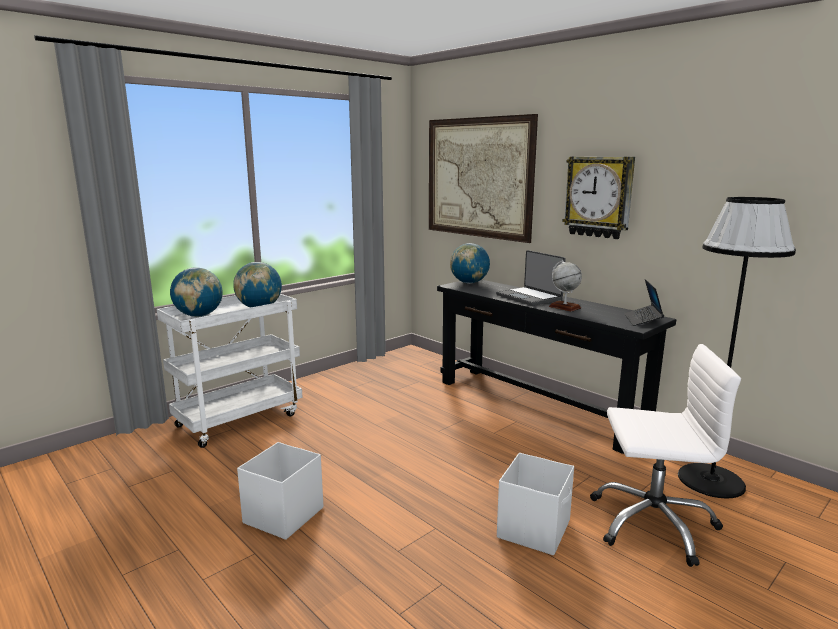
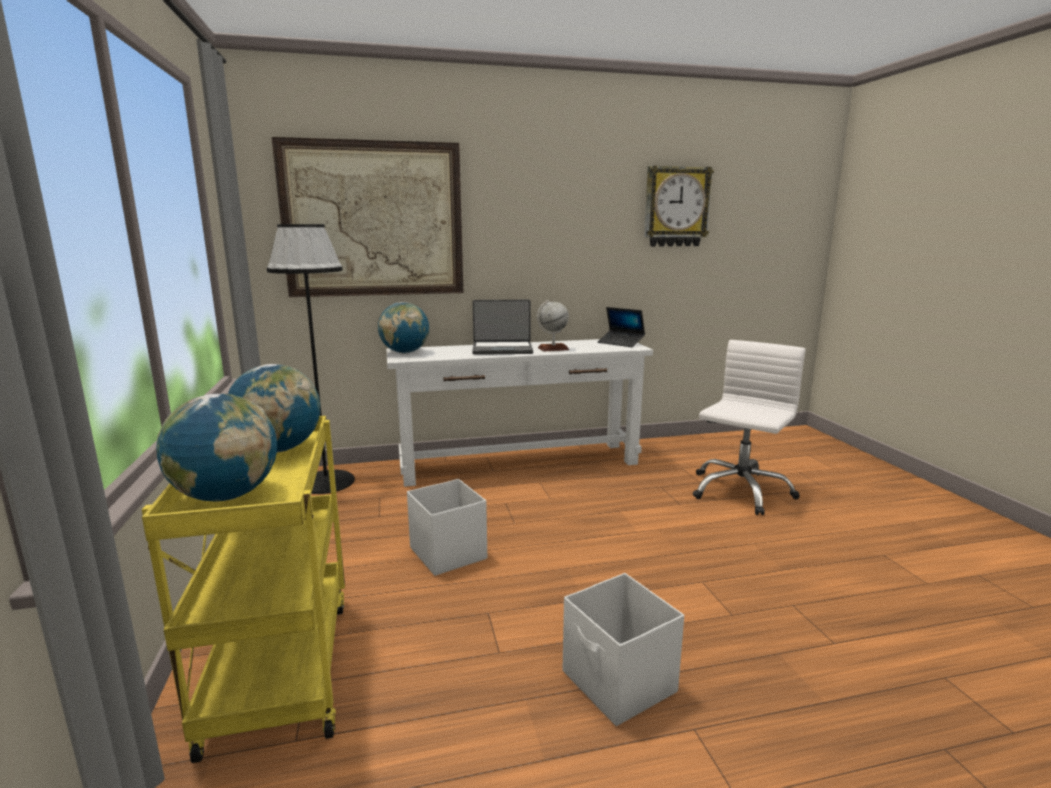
camera: 60 degrees left, 0 degrees up
white cart [157,294,303,448] -> yellow cart [142,416,345,763]
black console table [437,280,677,454] -> white console table [386,339,653,487]
white storage box [497,453,574,555] -> white storage box moved to [407,479,487,576]
wall clock [563,157,635,239] -> wall clock moved to [644,165,714,247]
black floor lamp [678,197,796,498] -> black floor lamp moved to [267,224,355,494]

